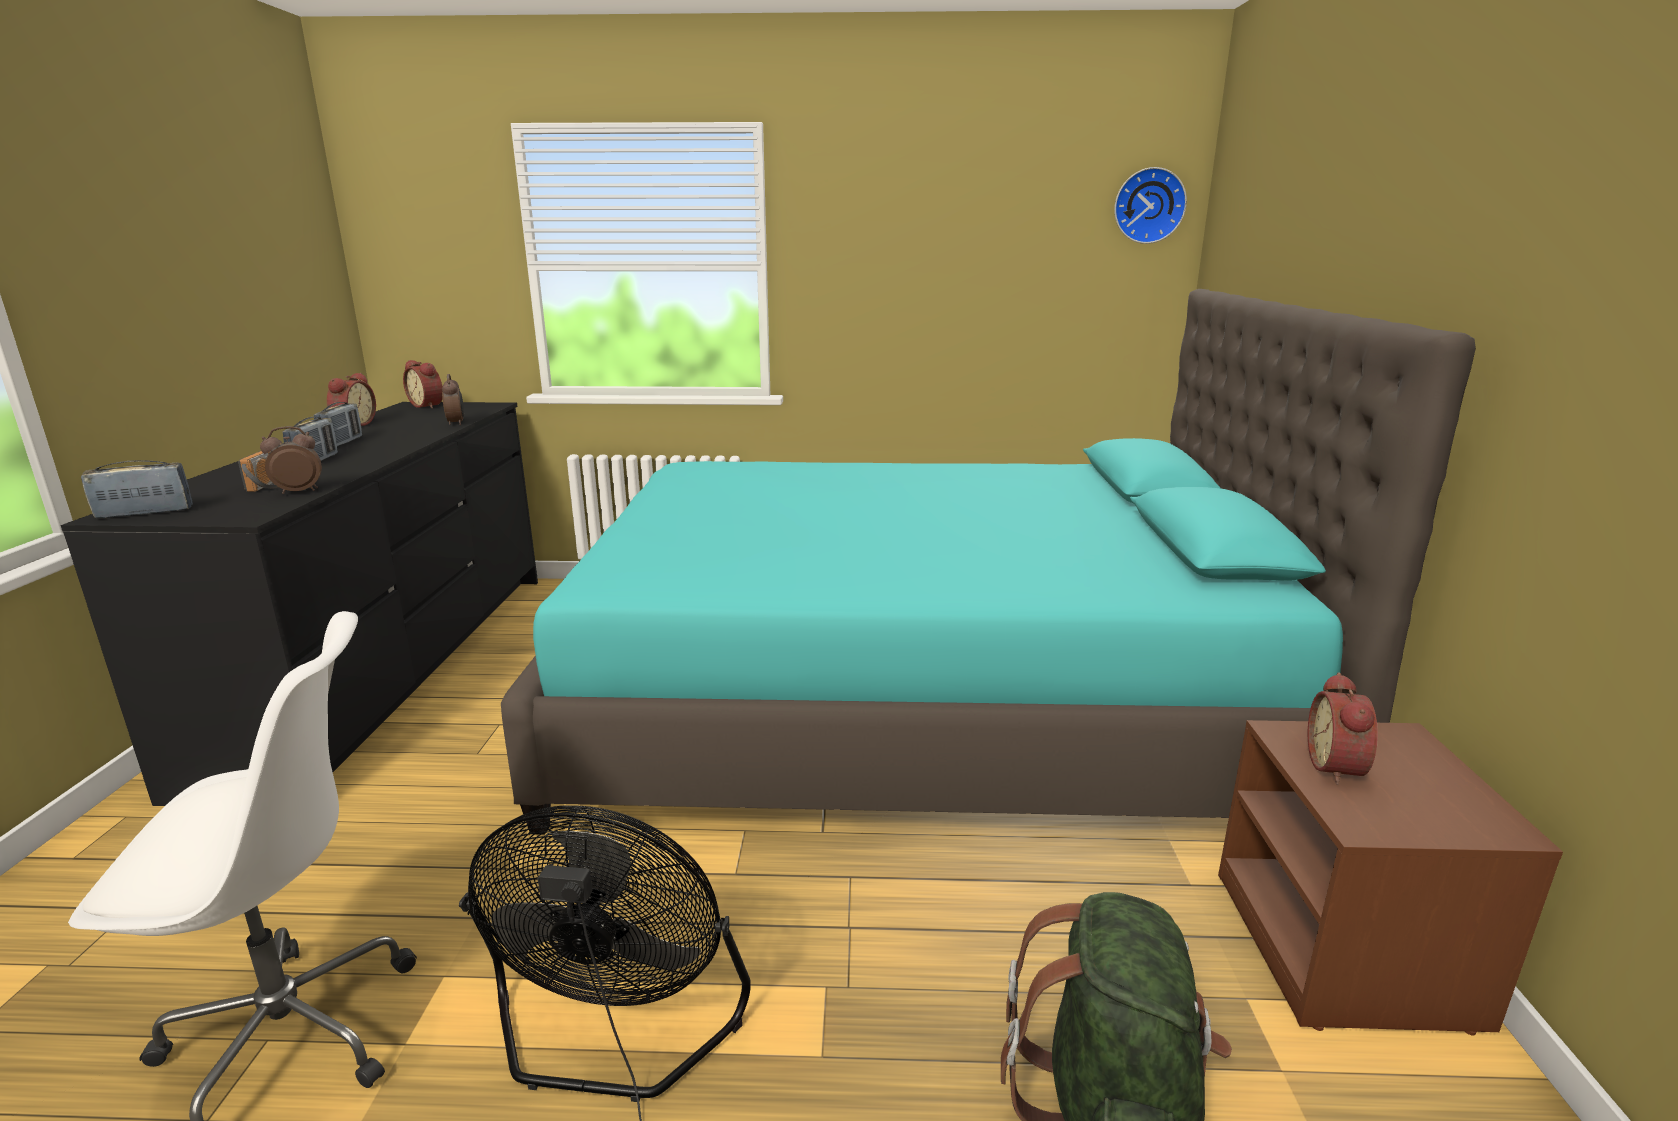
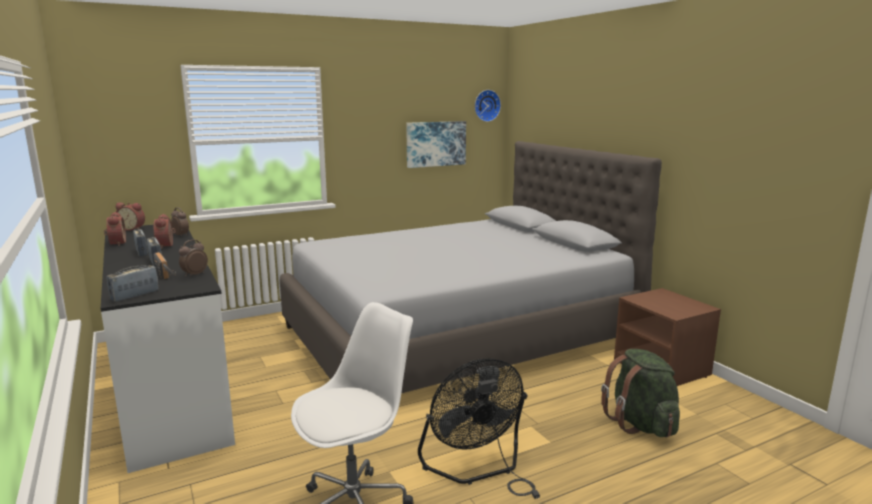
camera: 30 degrees left, 5 degrees down
black dresser [61,402,538,806] -> white dresser [101,225,235,473]
turquoise bed [501,289,1476,835] -> grey bed [280,141,662,393]
alarm clock [1308,673,1378,785] -> alarm clock moved to [154,214,176,249]
none -> picture [406,121,466,168]

